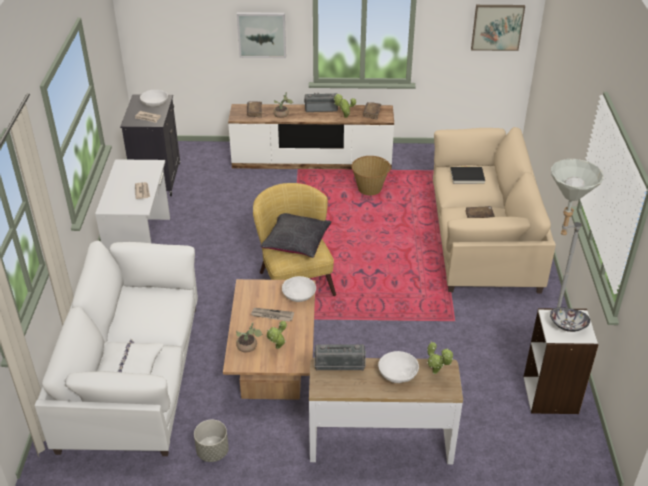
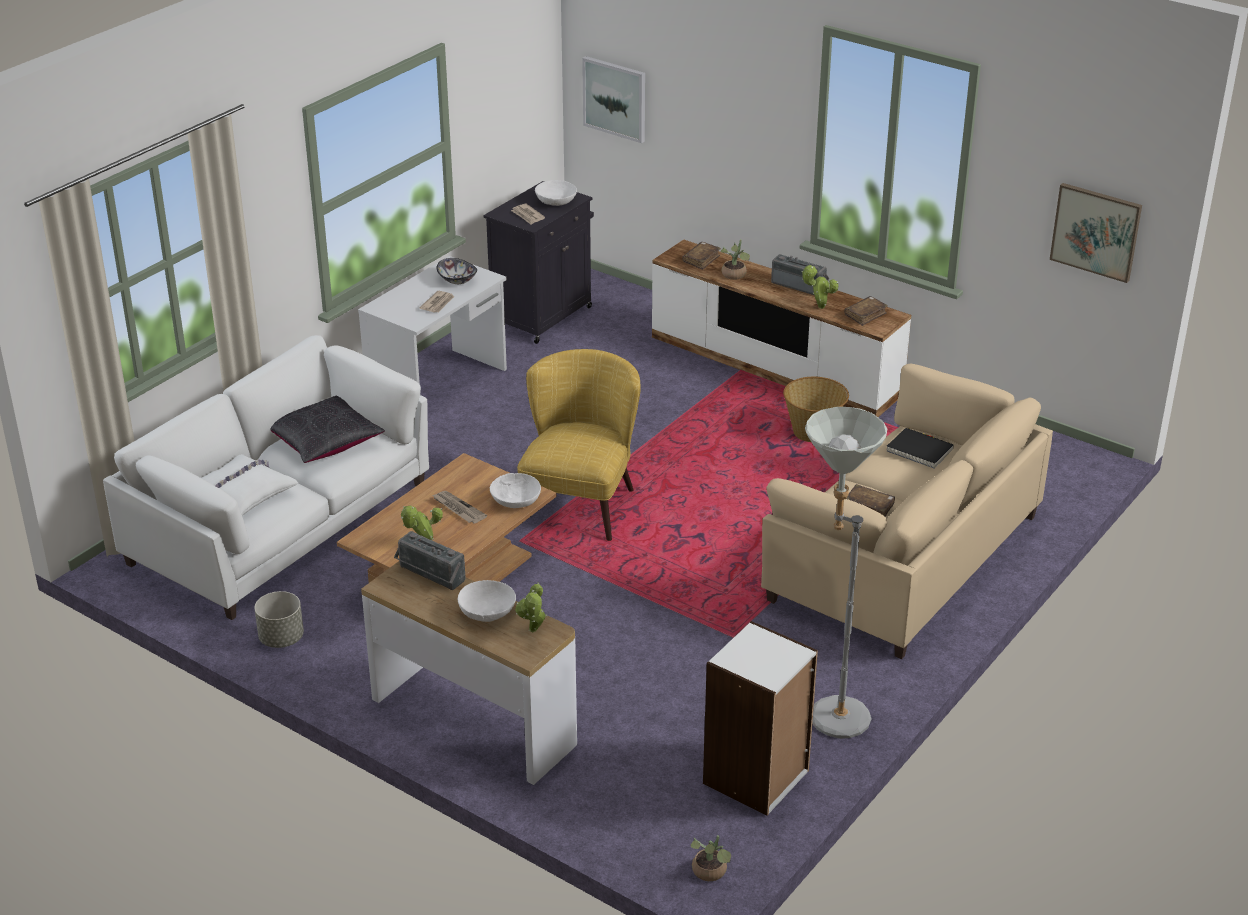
camera: 35 degrees right, 5 degrees down
potted plant [236,322,263,353] -> potted plant moved to [691,835,731,881]
picture [237,12,286,58] -> picture moved to [582,56,645,143]
black pillow [260,213,332,258] -> black pillow moved to [271,396,385,463]
bowl [550,307,590,332] -> bowl moved to [437,258,477,284]

